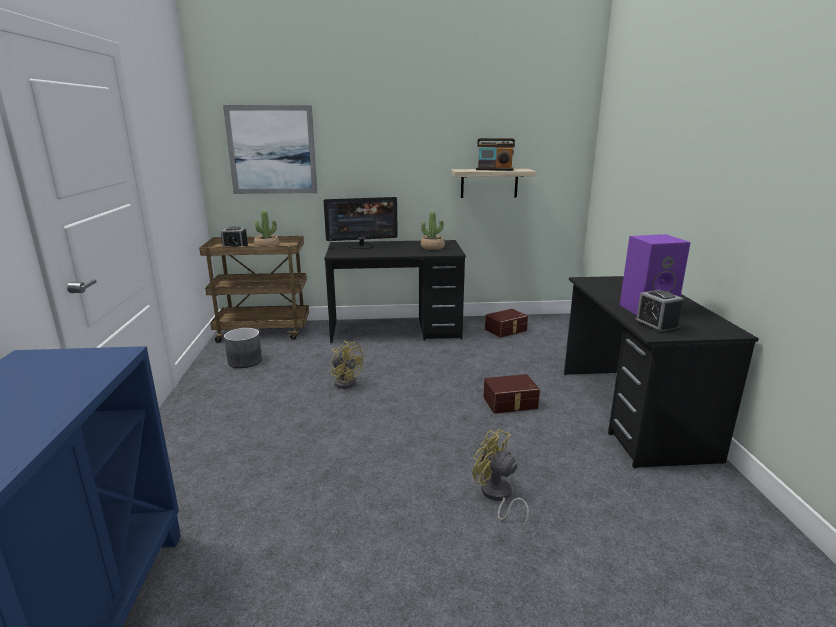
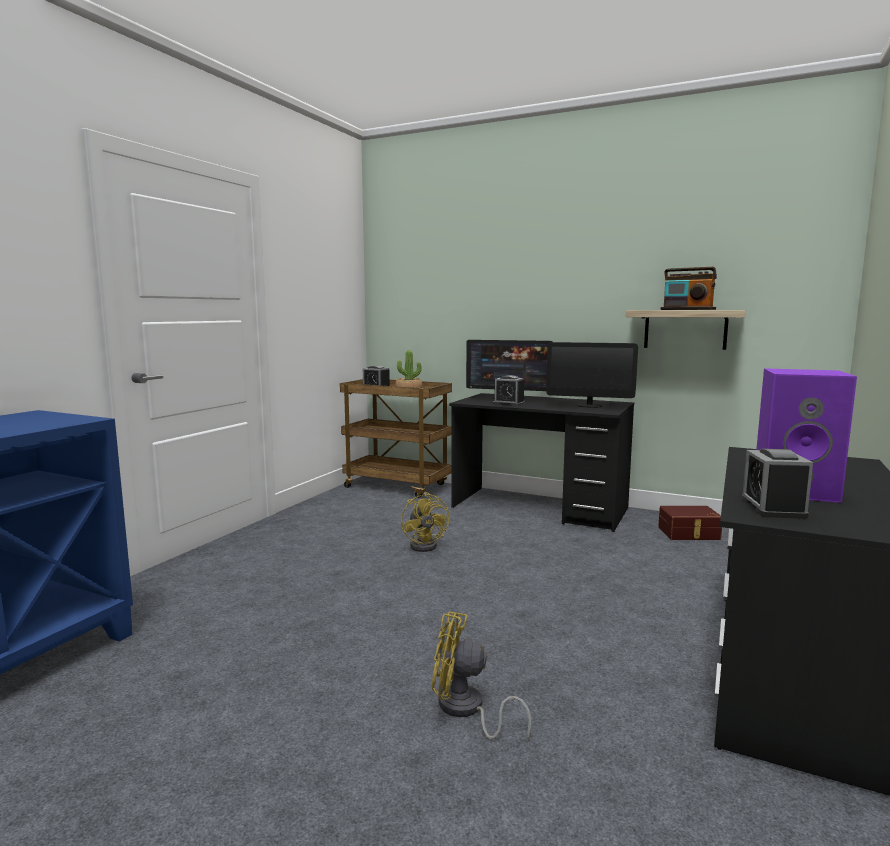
camera: 30 degrees right, 10 degrees down
picture [223,105,317,194] -> none
grey planter [224,328,262,368] -> none
potted plant [421,211,445,250] -> monitor [546,342,638,408]
yellow fan [472,429,529,530] -> yellow fan turned 60 degrees counterclockwise [432,612,532,741]
brown storage box [483,374,540,414] -> none
none -> alarm clock [493,375,525,406]

